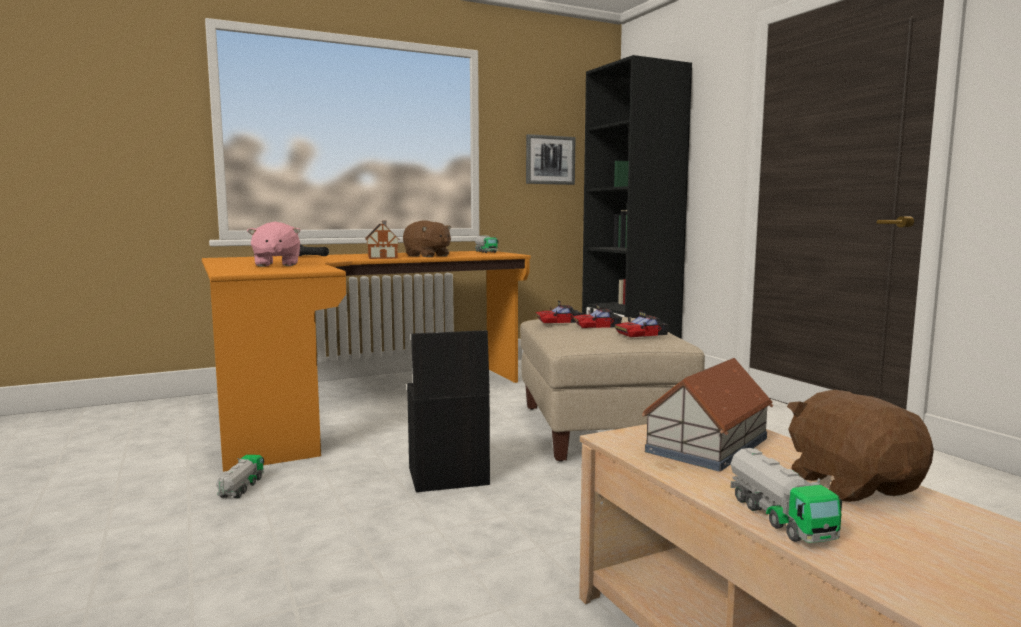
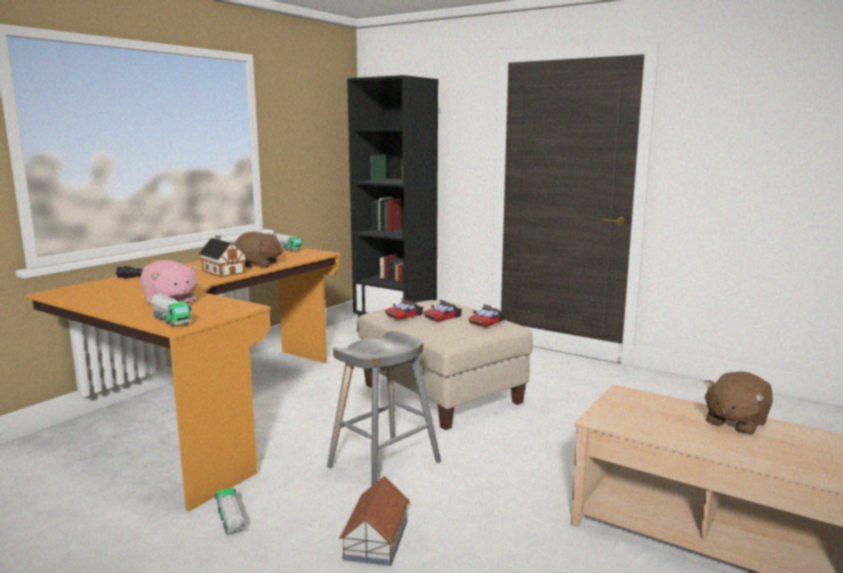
camera: 30 degrees left, 5 degrees up
black storage box [407,330,490,492] -> grey stool [327,331,441,486]
picture [526,134,575,185] -> none
toy house [642,358,773,472] -> toy house moved to [339,476,410,566]
toy truck [730,448,842,543] -> toy truck moved to [151,293,191,327]
brown plush toy [787,390,934,502] -> brown plush toy turned 90 degrees counterclockwise [703,372,773,435]

